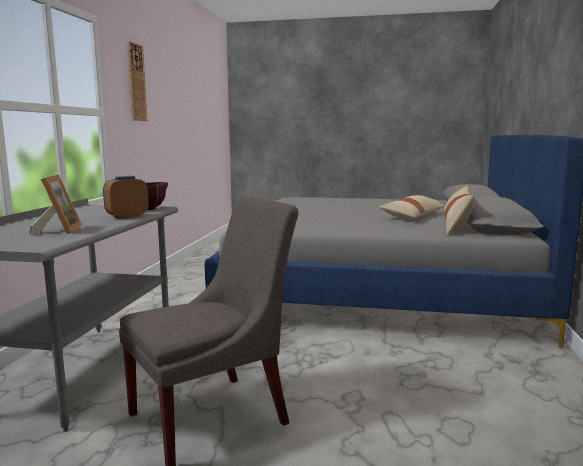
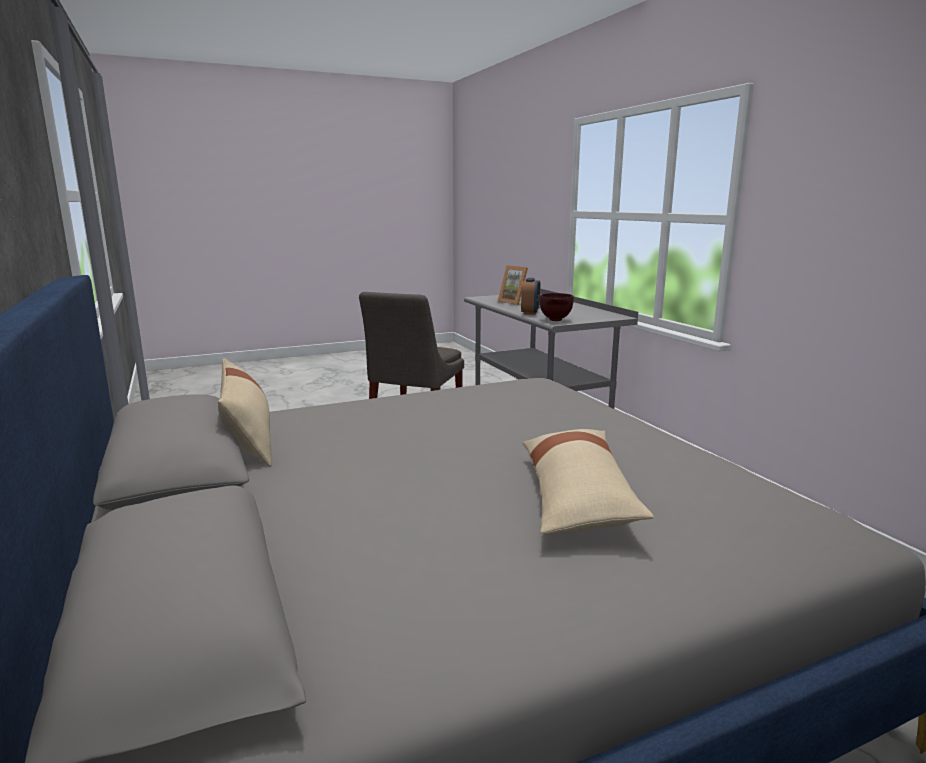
camera: 145 degrees right, 5 degrees up
wall clock [127,41,148,121] -> none
beige pillow [379,195,445,219] -> beige pillow moved to [523,429,654,534]

